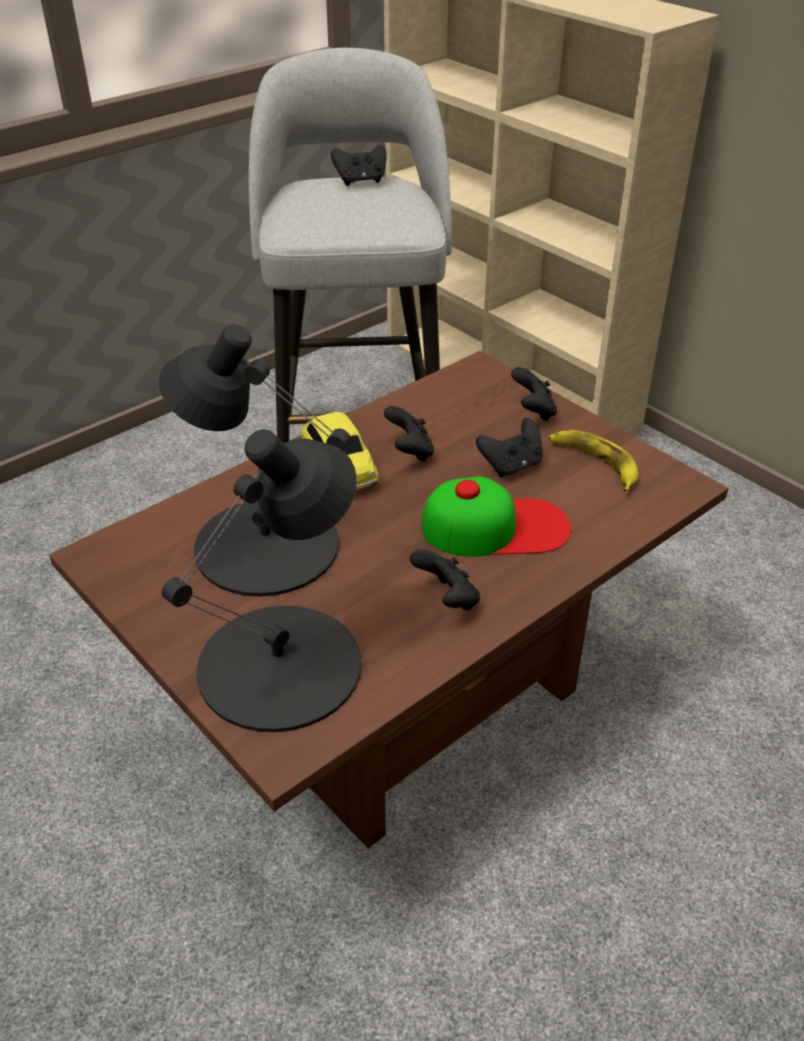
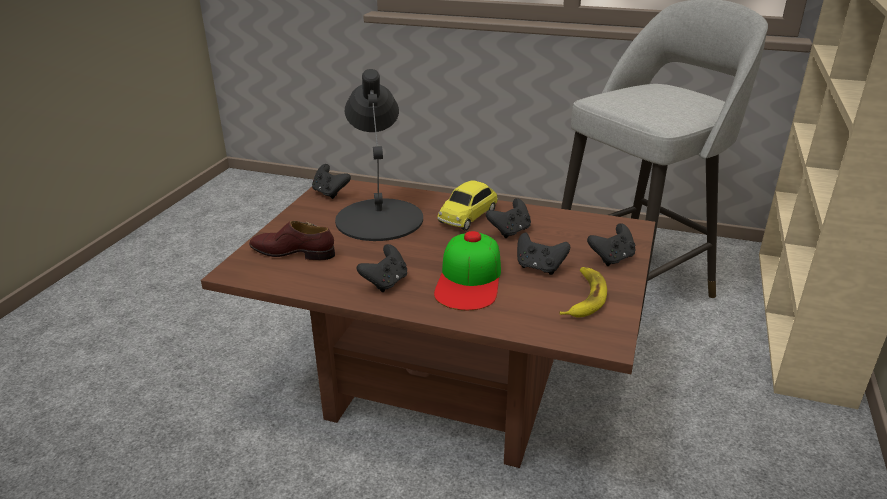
camera: 60 degrees right, 10 degrees down
black table lamp [161,429,362,732] -> brown shoe [249,221,335,260]
black game controller [331,144,386,186] -> black game controller moved to [312,164,351,199]
cap [422,476,571,557] -> cap turned 45 degrees clockwise [434,231,501,310]

